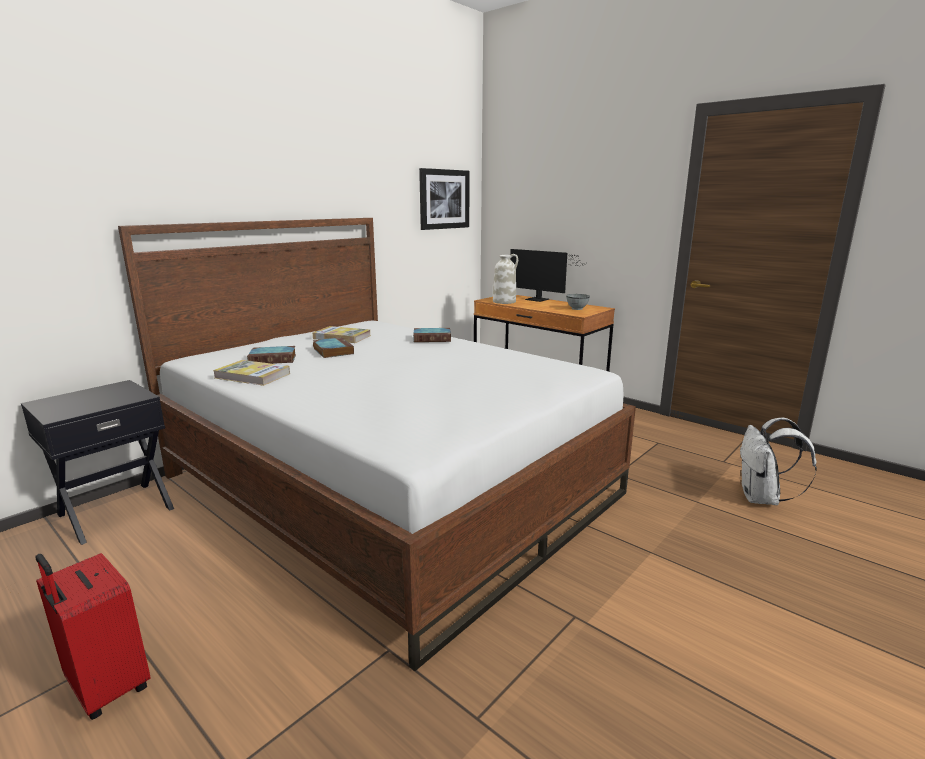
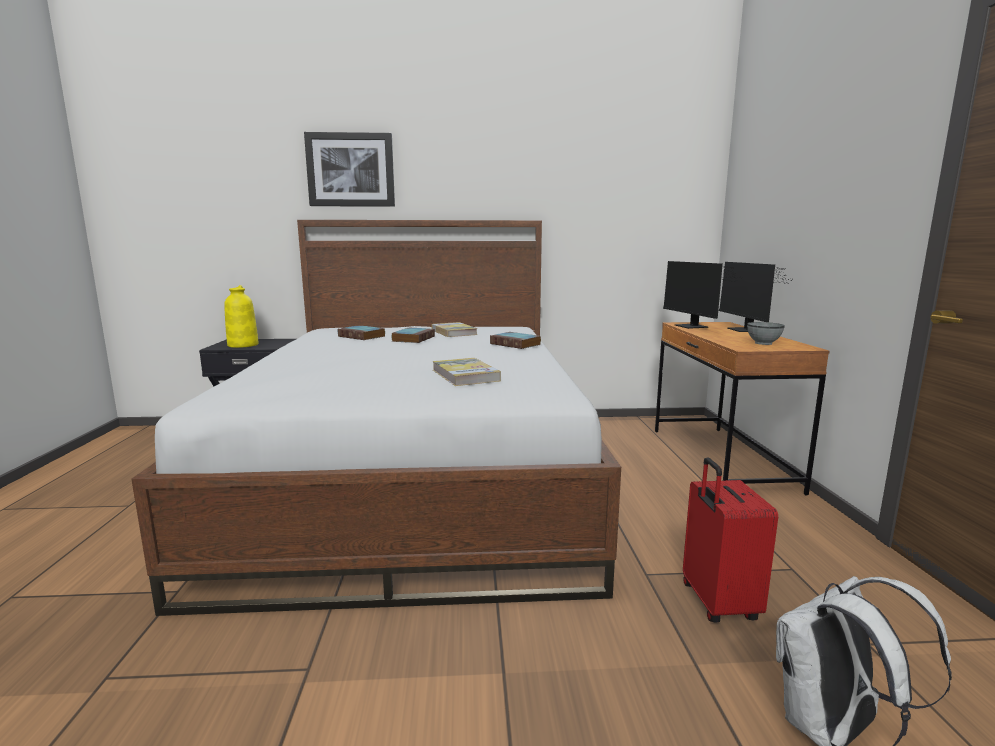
camera: 45 degrees right, 5 degrees down
red suitcase [36,553,150,720] -> red suitcase moved to [683,457,778,622]
book [213,360,290,386] -> book moved to [433,358,501,386]
picture [419,168,470,230] -> picture moved to [304,132,395,207]
white vase [493,254,518,304] -> monitor [663,261,741,329]
none -> yellow vase [224,285,259,348]

